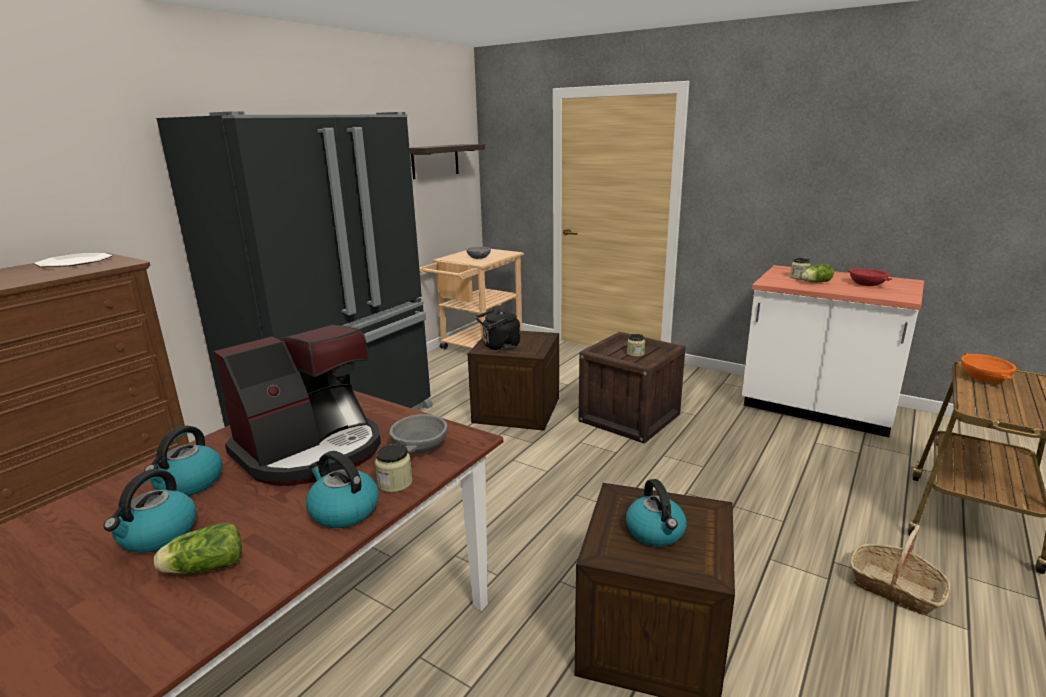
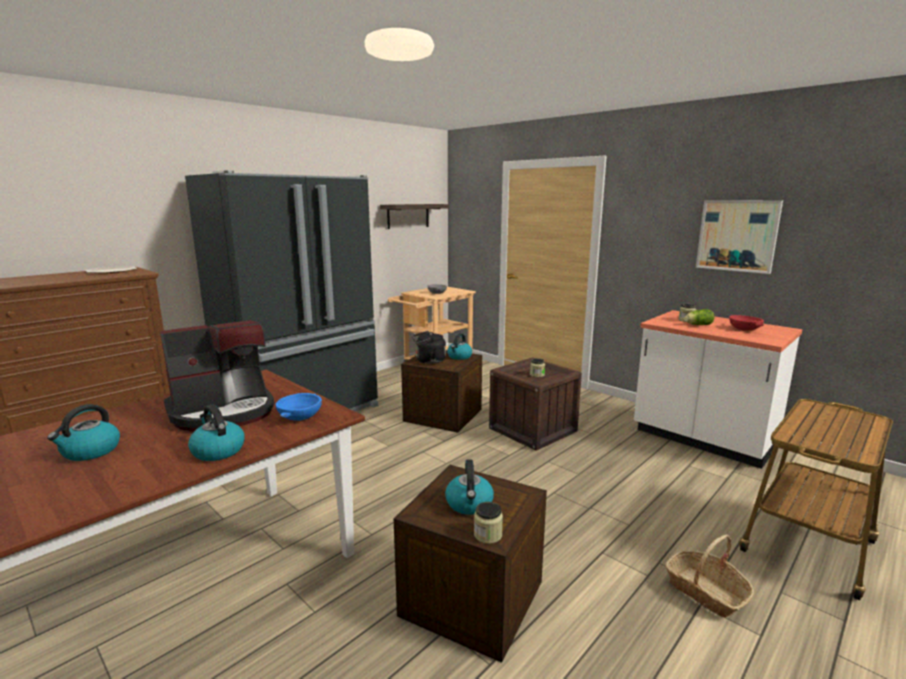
camera: 10 degrees right, 5 degrees down
kettle [144,426,222,496] -> kettle moved to [447,333,472,360]
lettuce [154,523,242,574] -> none
jar [375,444,413,492] -> jar moved to [474,502,503,544]
grey bowl [389,413,448,454] -> blue bowl [275,393,322,421]
orange bowl [961,353,1017,382] -> none
none -> picture [696,200,783,274]

